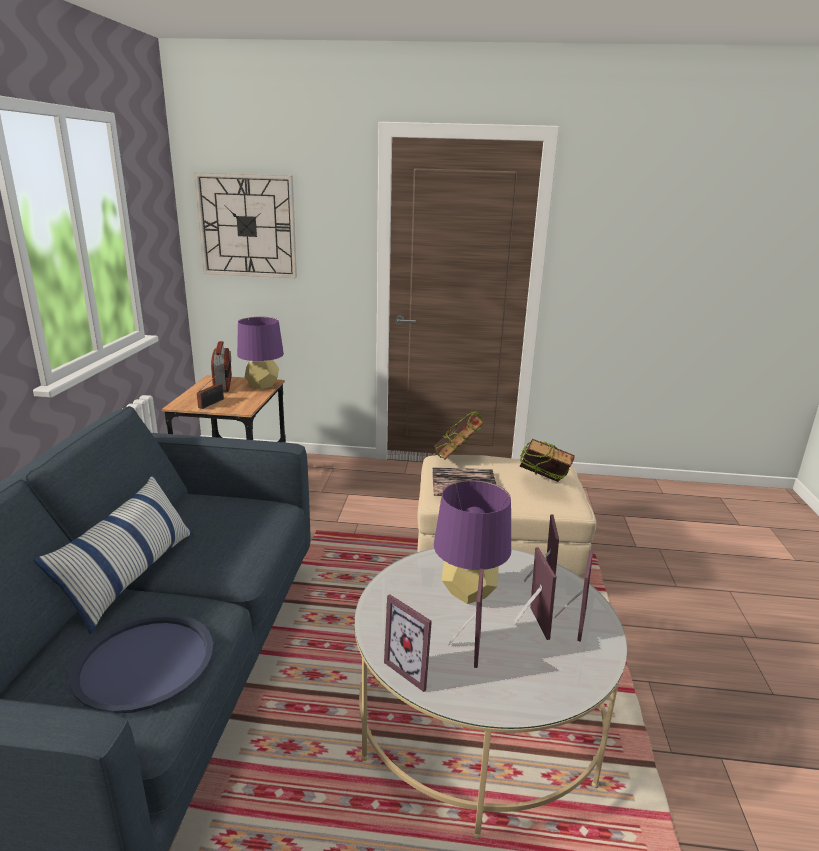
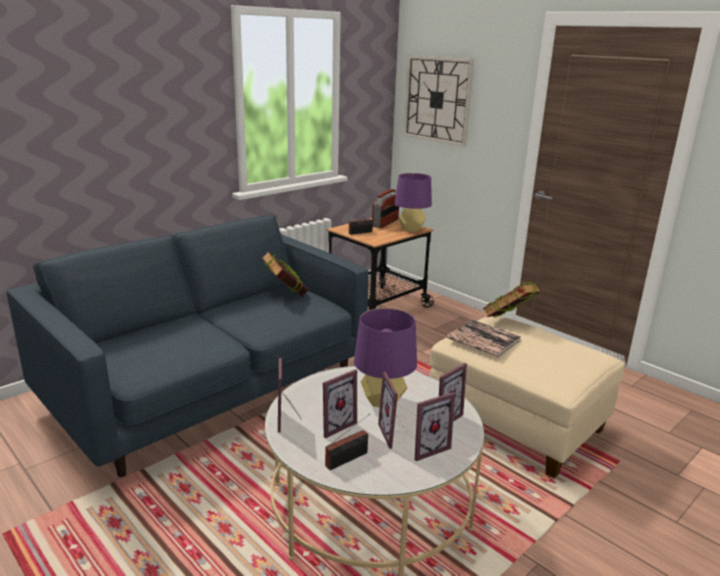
camera: 40 degrees right, 0 degrees up
pillow [33,475,193,634] -> none
blue tray [69,613,213,714] -> none
picture frame [513,547,556,640] -> picture frame turned 135 degrees clockwise [378,372,406,449]
book [520,439,575,482] -> book moved to [261,251,308,296]
none -> radio [325,414,370,470]

